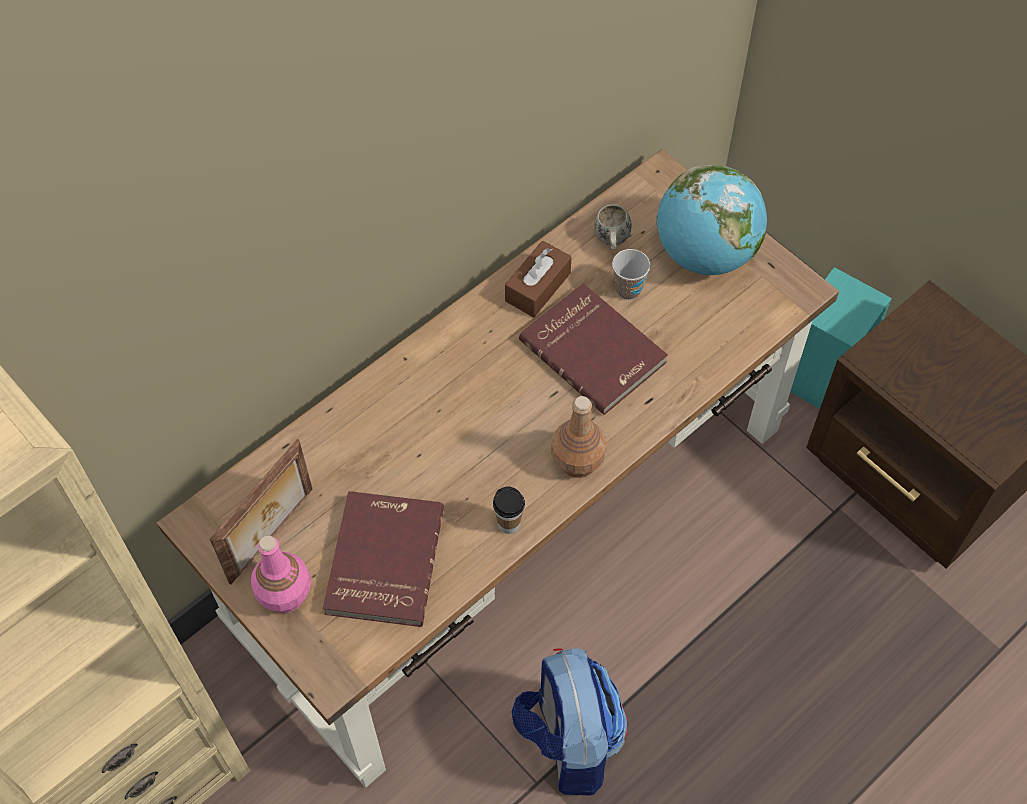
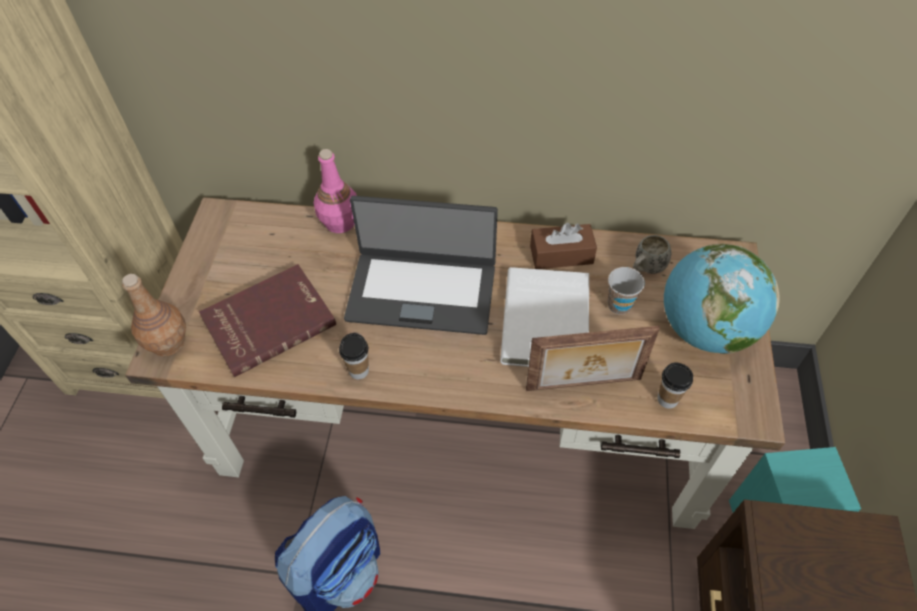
camera: 50 degrees right, 5 degrees down
picture frame [210,439,312,585] -> picture frame moved to [526,326,660,391]
pink bottle [251,535,311,613] -> pink bottle moved to [314,149,357,233]
red book [519,283,668,415] -> white book [500,267,589,367]
brown bottle [551,396,606,478] -> brown bottle moved to [122,274,186,356]
none -> laptop [344,196,498,335]
none -> cup [657,363,693,409]

